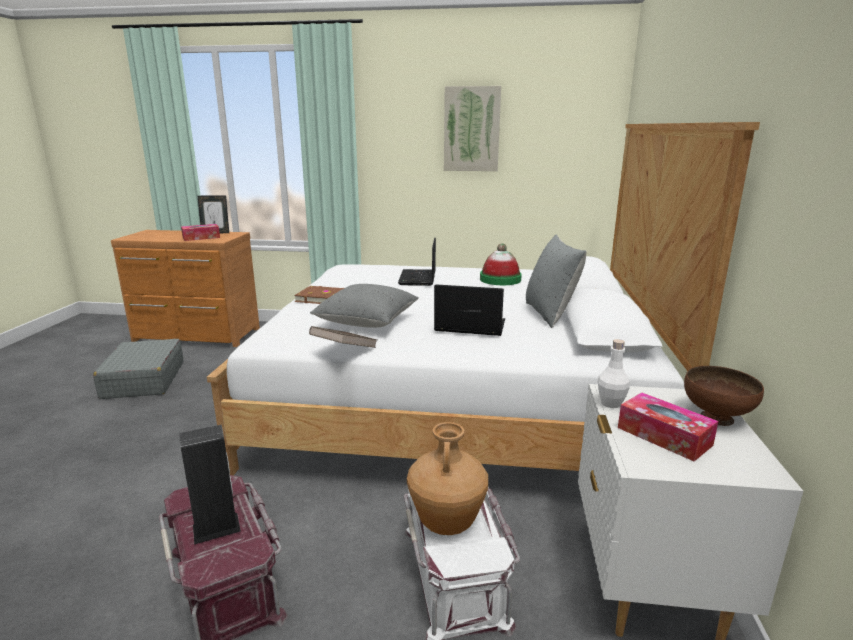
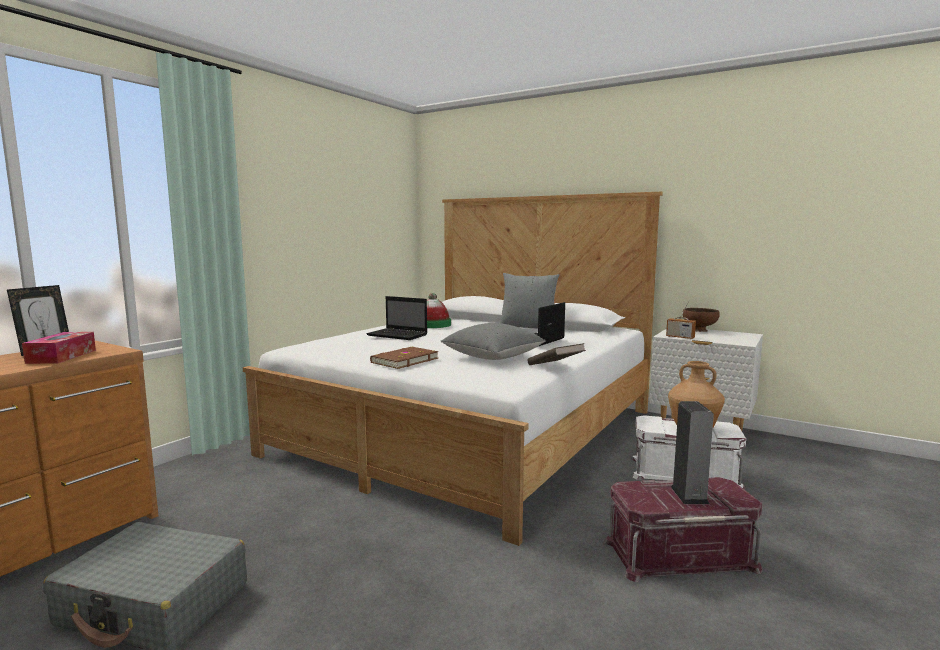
camera: 65 degrees left, 10 degrees down
picture [444,86,501,171] -> none
white bottle [598,339,630,408] -> radio [666,300,696,339]
tissue box [618,392,718,461] -> none

